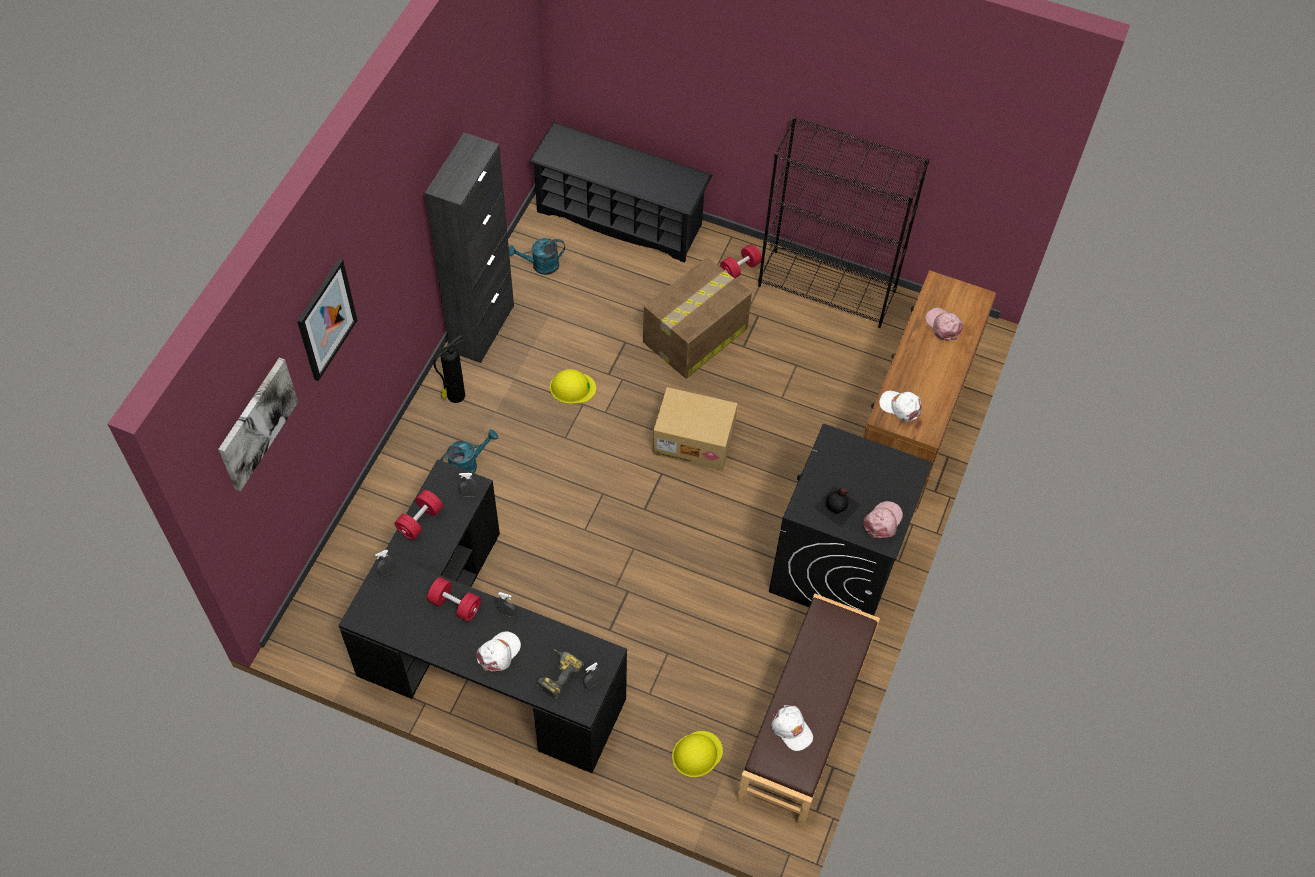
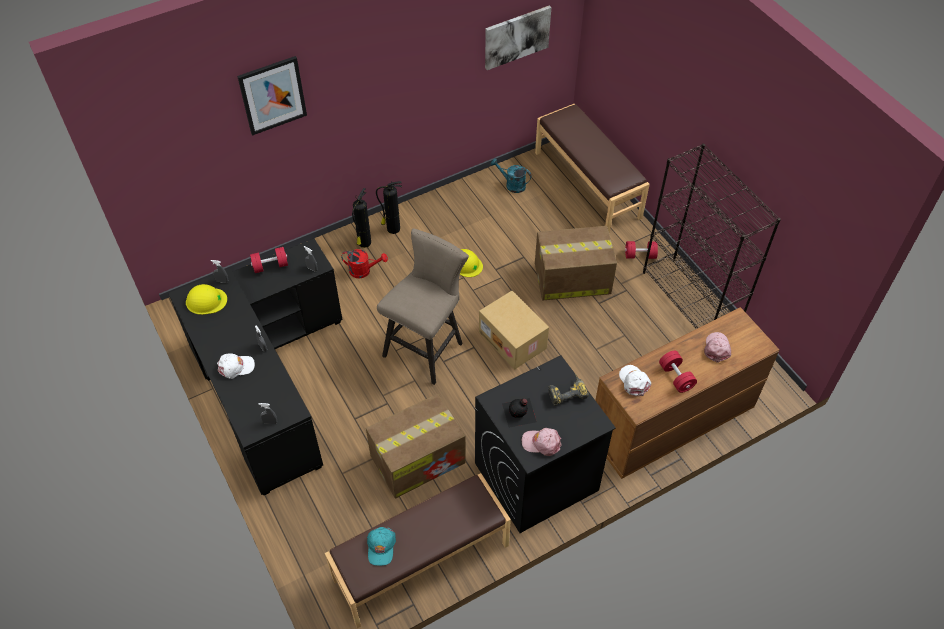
camera: 40 degrees right, 5 degrees down
picture [218,358,298,491] -> picture moved to [485,6,551,70]
black cabinet [425,132,514,363] -> none
red dumbbell [427,577,481,622] -> red dumbbell moved to [659,351,697,393]
turquoise watering can [441,430,498,473] -> red watering can [341,249,388,278]
black shoe rack [529,122,713,263] -> brown bench [535,104,650,233]
power drill [537,649,584,699] -> power drill moved to [548,374,589,406]
yellow hard hat [672,731,723,777] -> yellow hard hat moved to [186,284,227,315]
white cap [771,705,813,751] -> turquoise cap [367,527,396,566]
pink cap [863,501,903,538] -> pink cap turned 150 degrees counterclockwise [522,428,562,456]
none -> fire extinguisher [352,188,371,248]
none -> cardboard box [366,394,466,499]
none -> beige stool [377,228,469,385]

